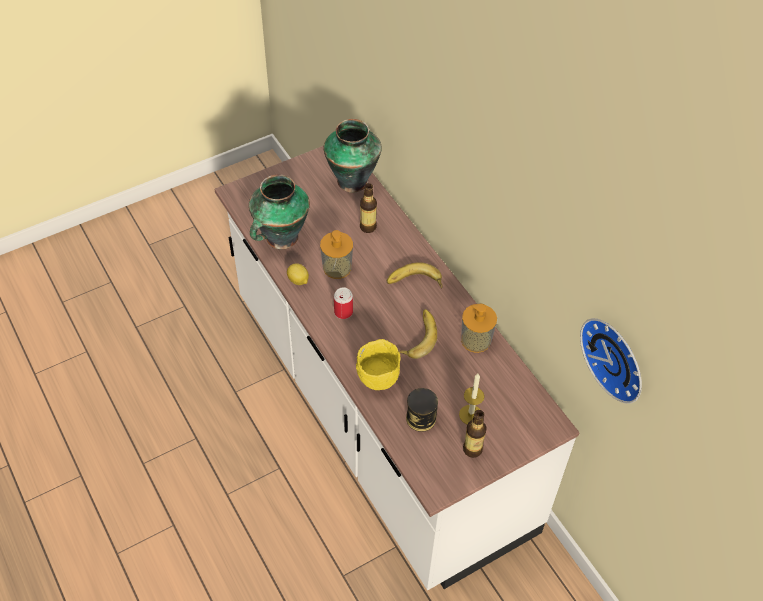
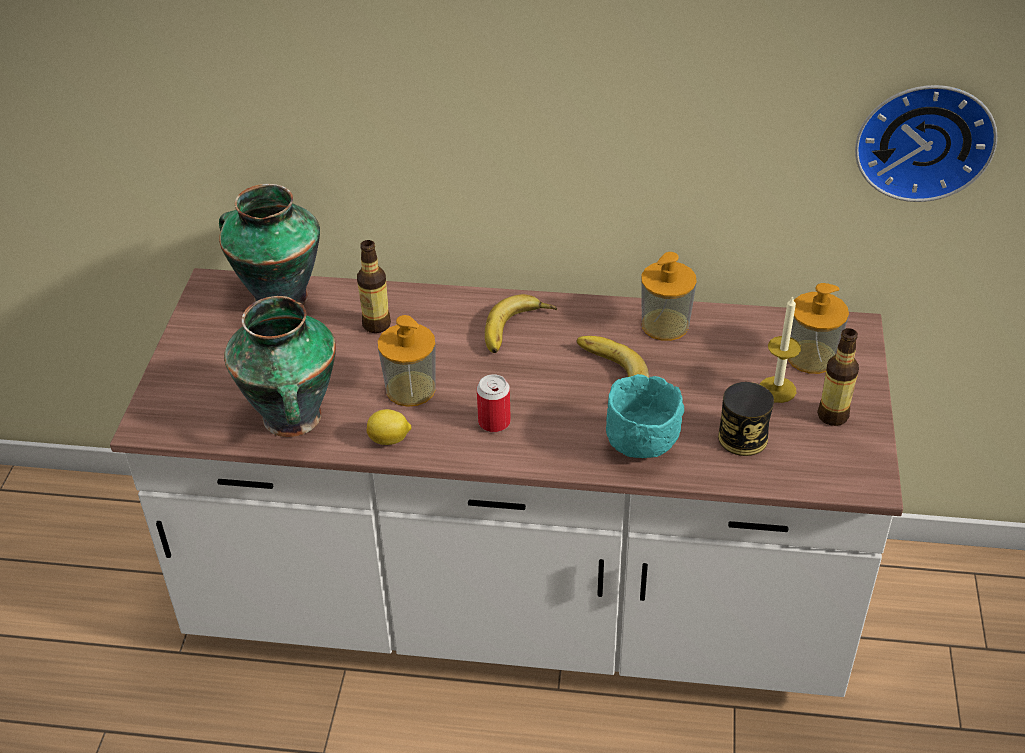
camera: 50 degrees left, 10 degrees down
yellow bowl [356,339,400,390] -> turquoise bowl [606,374,684,458]
none -> soap dispenser [788,283,849,374]

